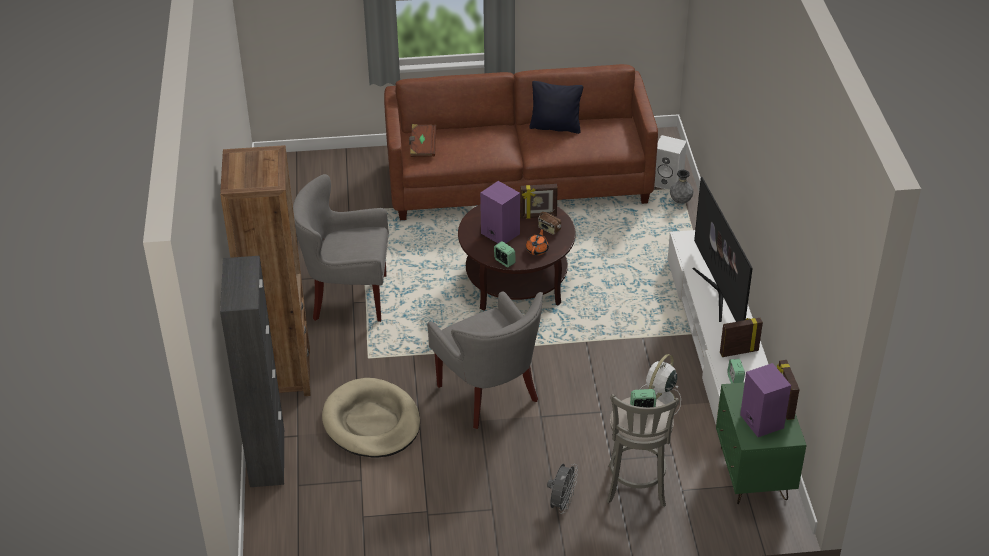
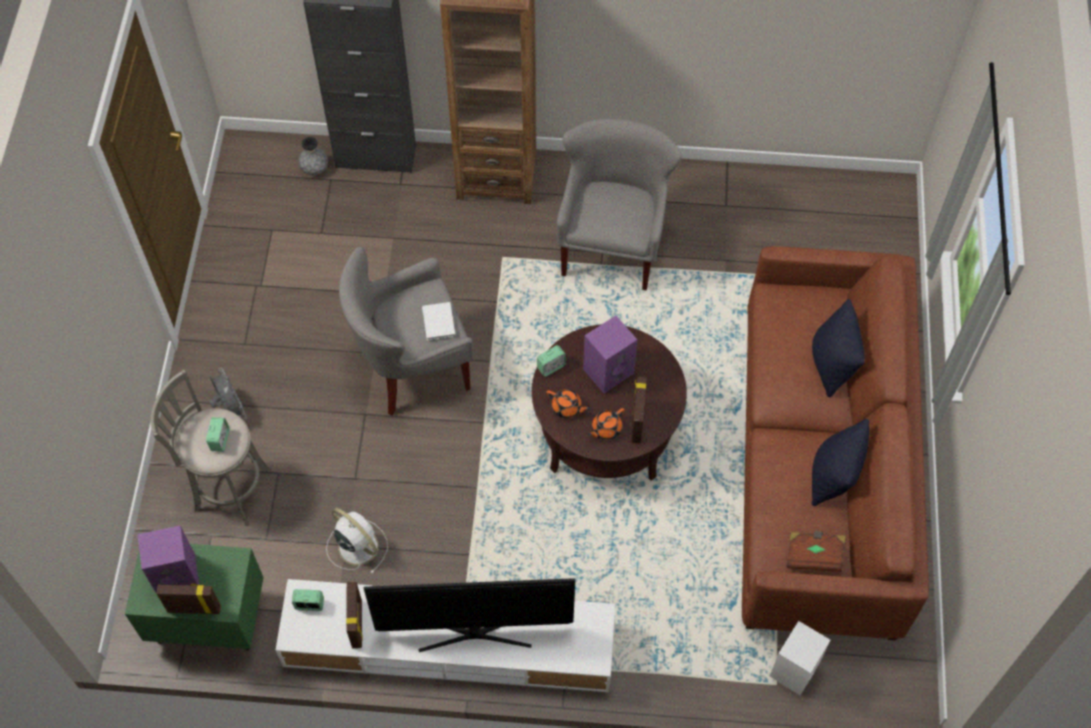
camera: 100 degrees right, 20 degrees up
beige dog bed [322,378,420,457] -> none
brown book [409,124,437,157] -> brown book moved to [787,531,846,572]
radio [538,209,561,235] -> orange teapot [588,408,625,440]
grey fan [547,464,578,514] -> grey fan turned 150 degrees counterclockwise [209,368,247,420]
grey vase [670,170,694,204] -> grey vase moved to [298,137,328,175]
none -> white book [422,302,456,340]
none -> black pillow [812,299,865,397]

